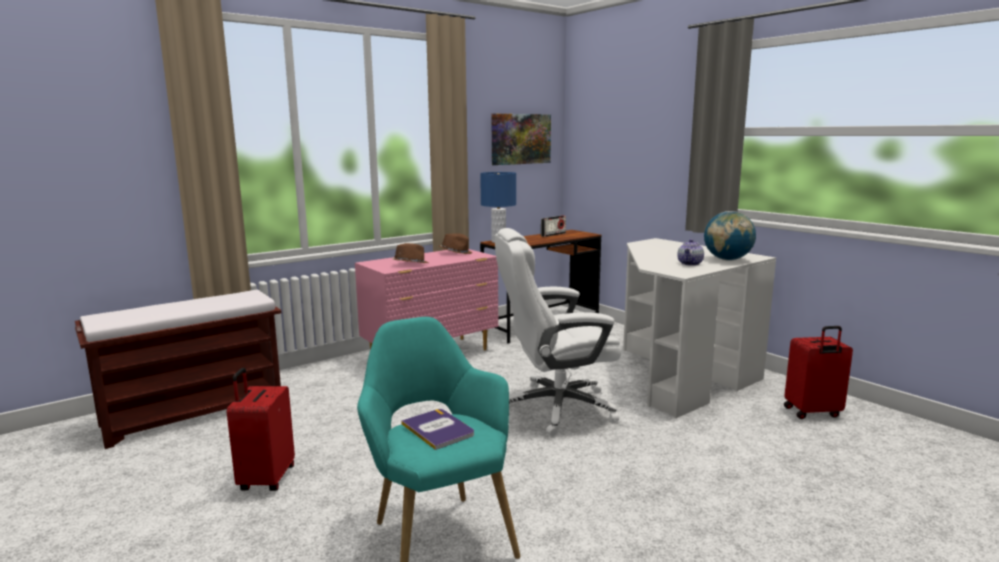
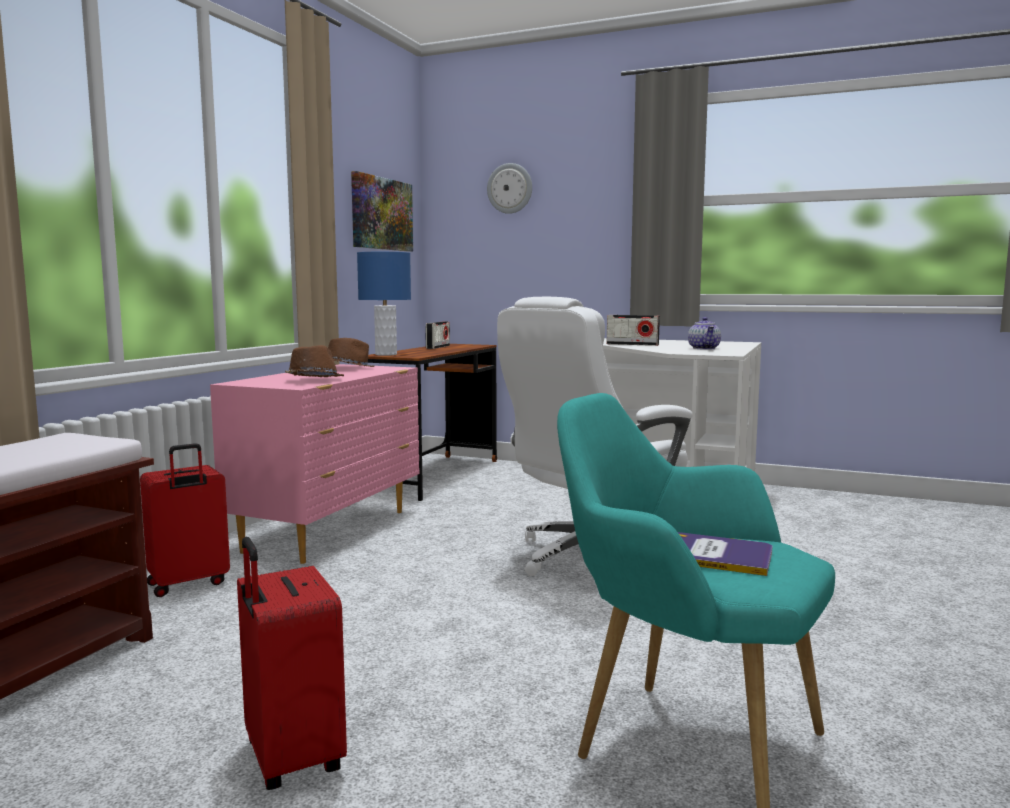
camera: 30 degrees left, 5 degrees down
globe [704,211,756,261] -> none
red suitcase [784,326,853,419] -> red suitcase moved to [140,443,230,597]
none -> wall clock [487,163,532,214]
none -> radio [607,315,660,346]

